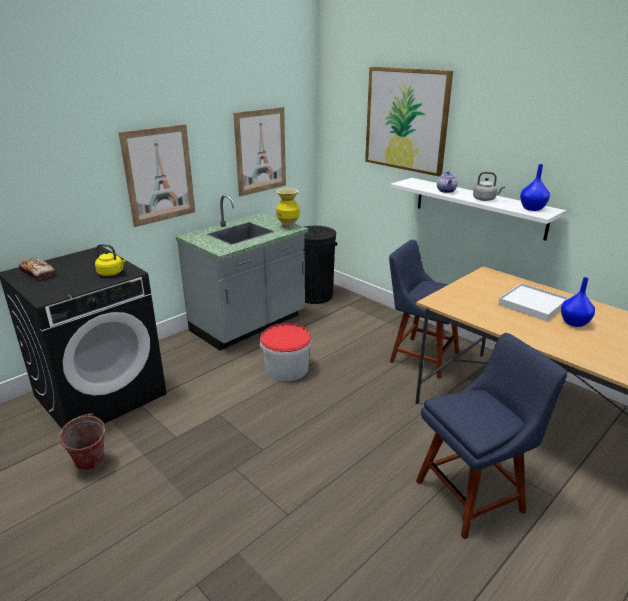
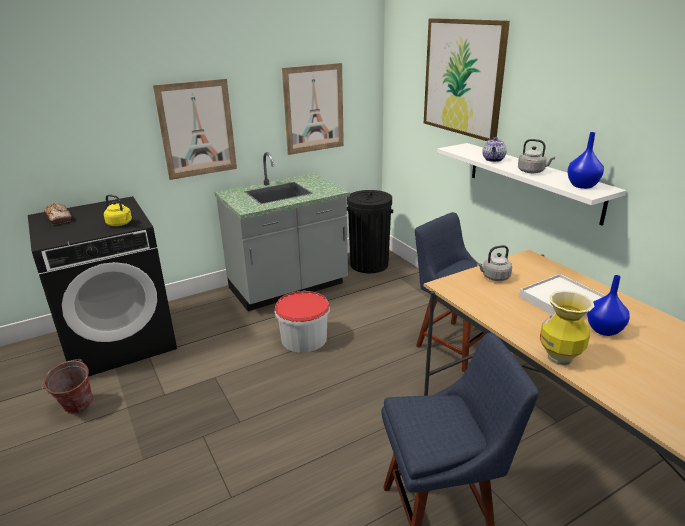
camera: 15 degrees right, 0 degrees up
vase [276,188,300,228] -> vase moved to [540,291,595,366]
none -> grey kettle [477,245,512,281]

